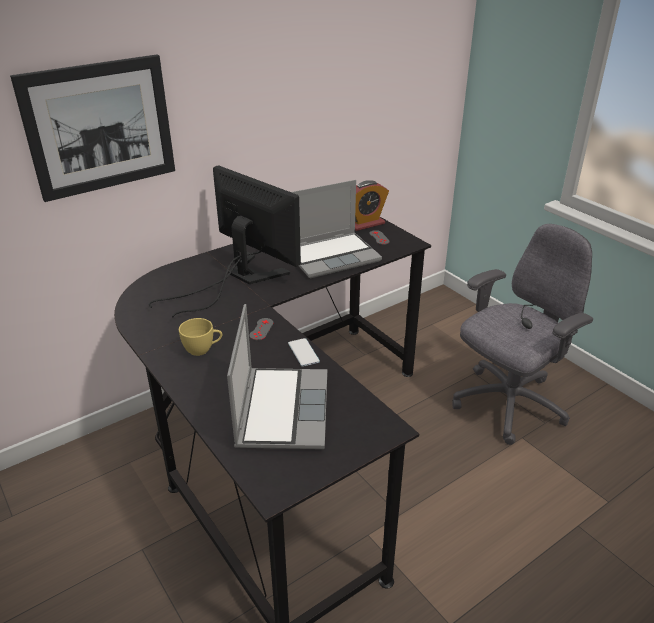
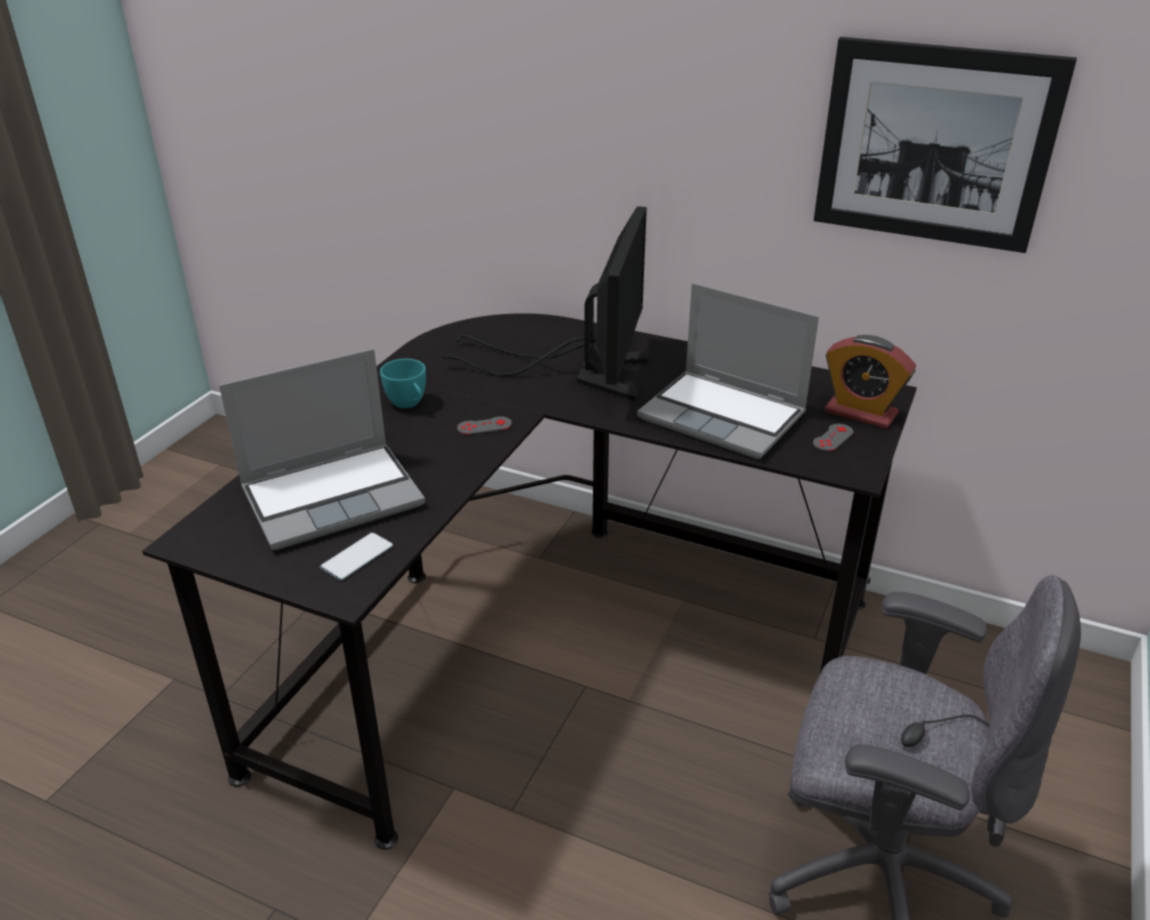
camera: 60 degrees right, 0 degrees up
picture [10,54,175,202] -> picture moved to [814,37,1077,253]
yellow cup [179,318,223,356] -> turquoise cup [380,359,426,408]
phone [288,338,320,367] -> phone moved to [320,532,393,580]

